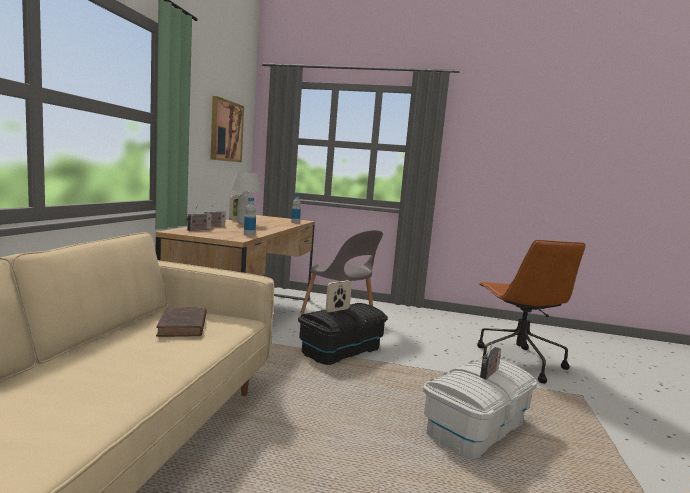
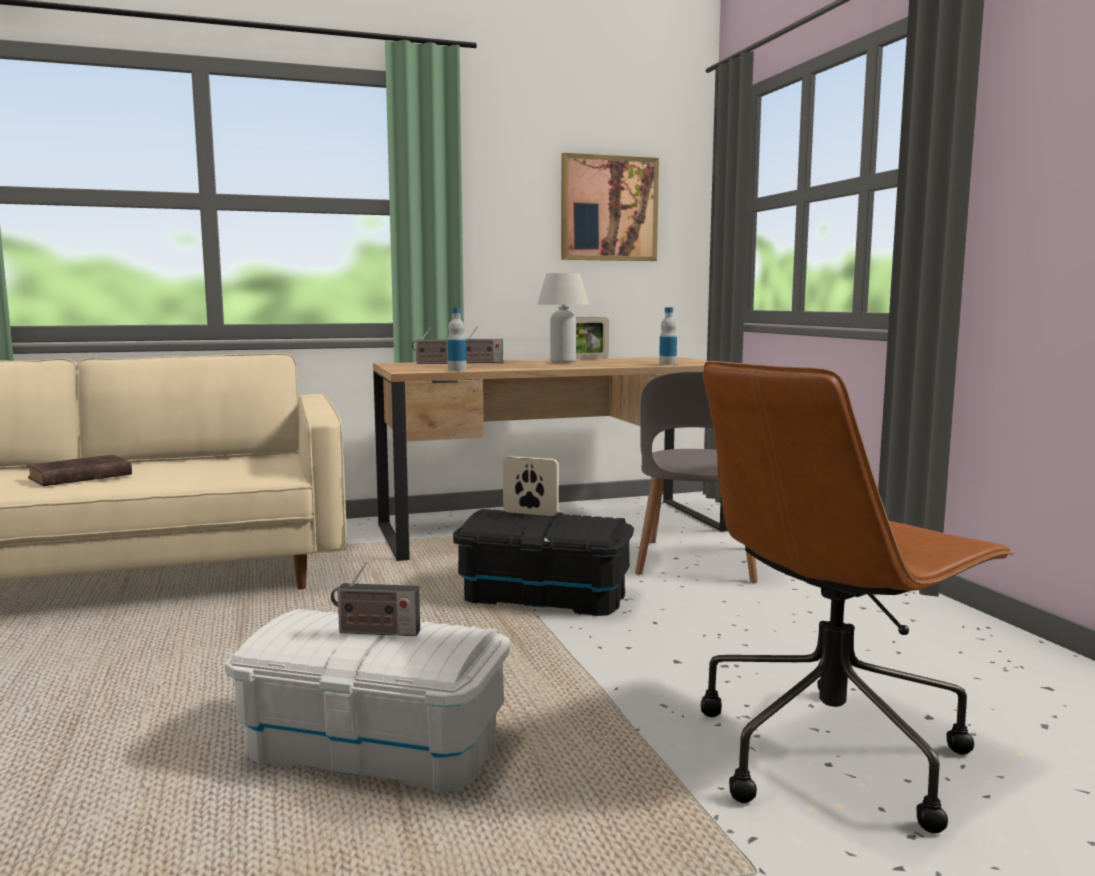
camera: 60 degrees right, 0 degrees up
brown book [156,307,207,337] -> brown book moved to [27,455,132,486]

